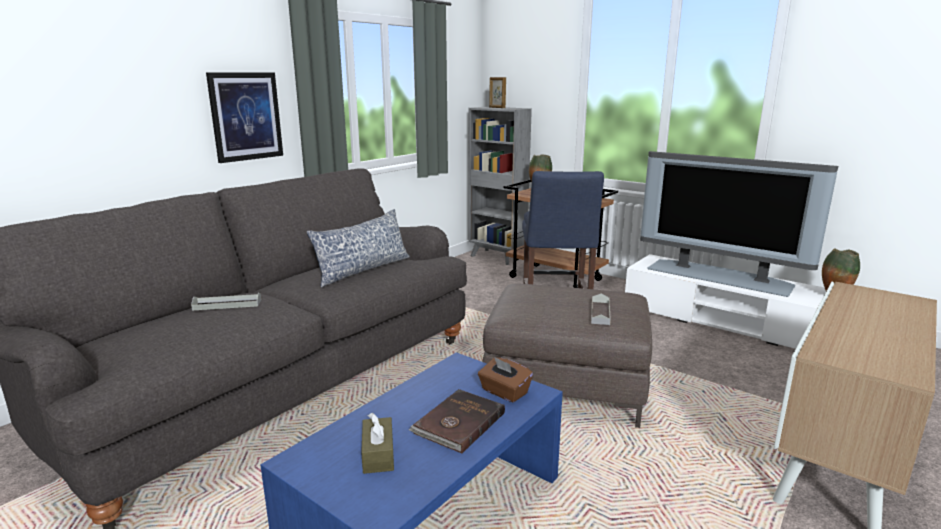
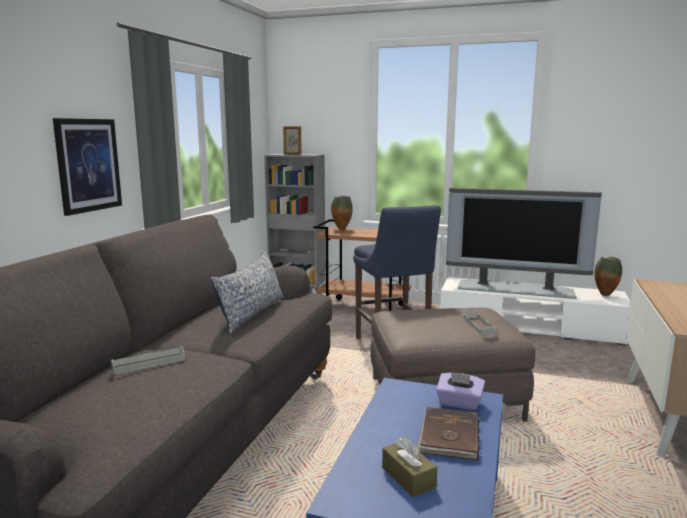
camera: 20 degrees left, 5 degrees down
brown tissue box [478,357,533,403] -> purple tissue box [436,372,485,410]

